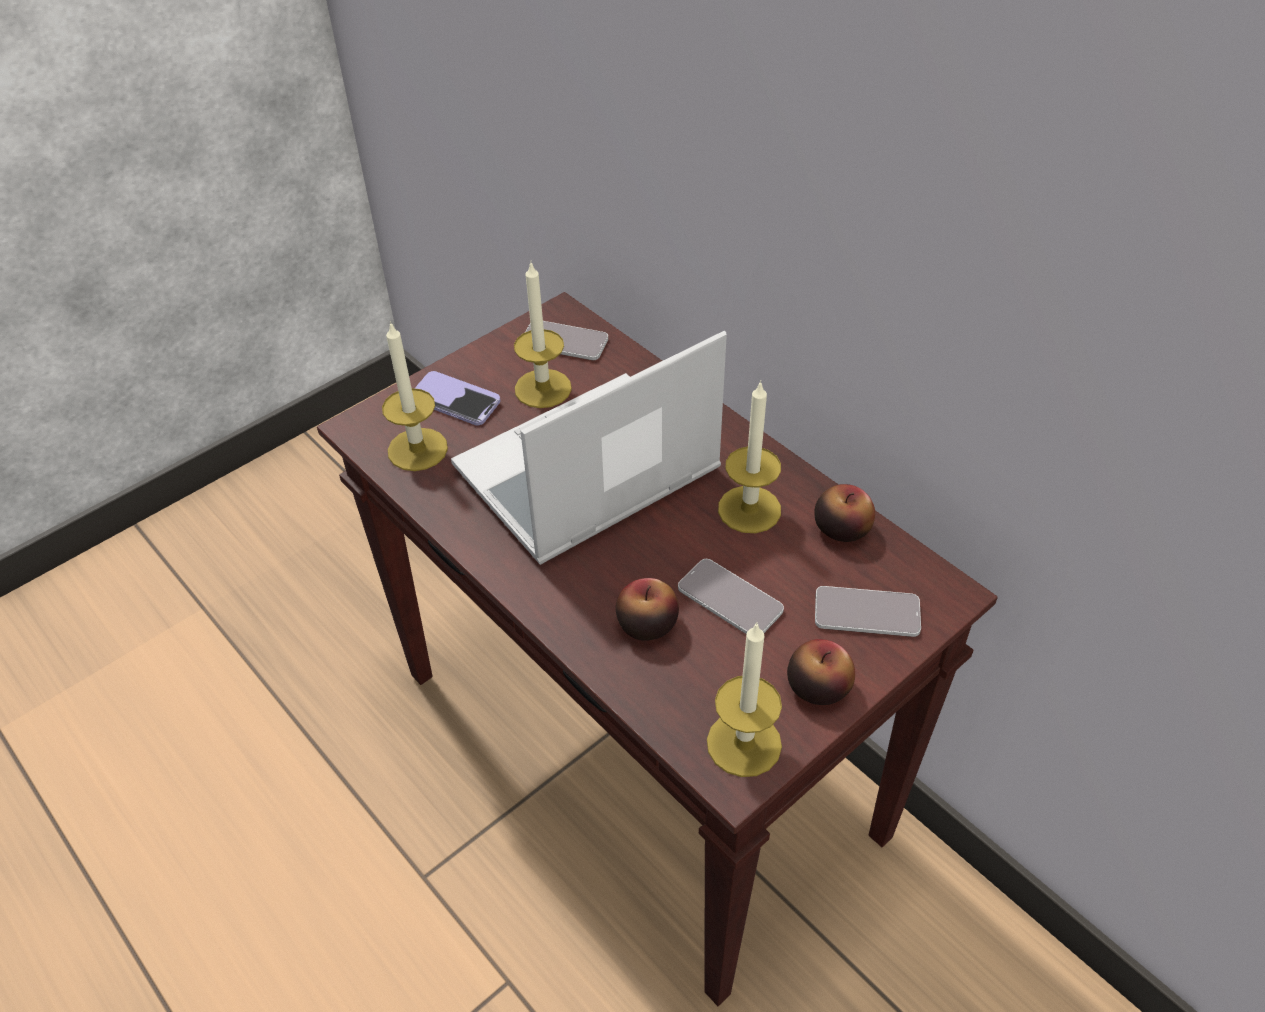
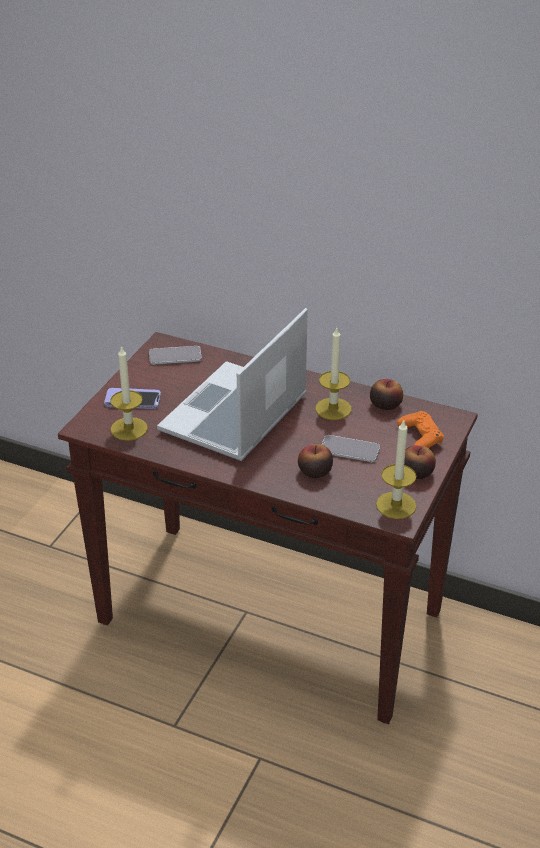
camera: 25 degrees left, 10 degrees down
candle [514,263,572,408] -> none
phone [815,586,921,637] -> orange game controller [397,411,444,448]

